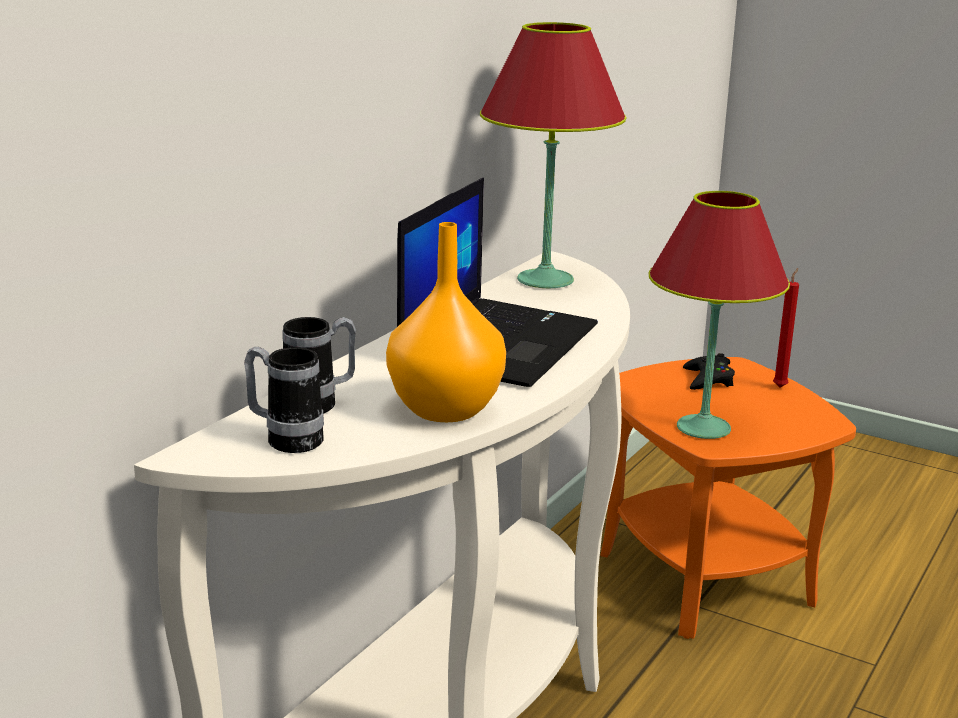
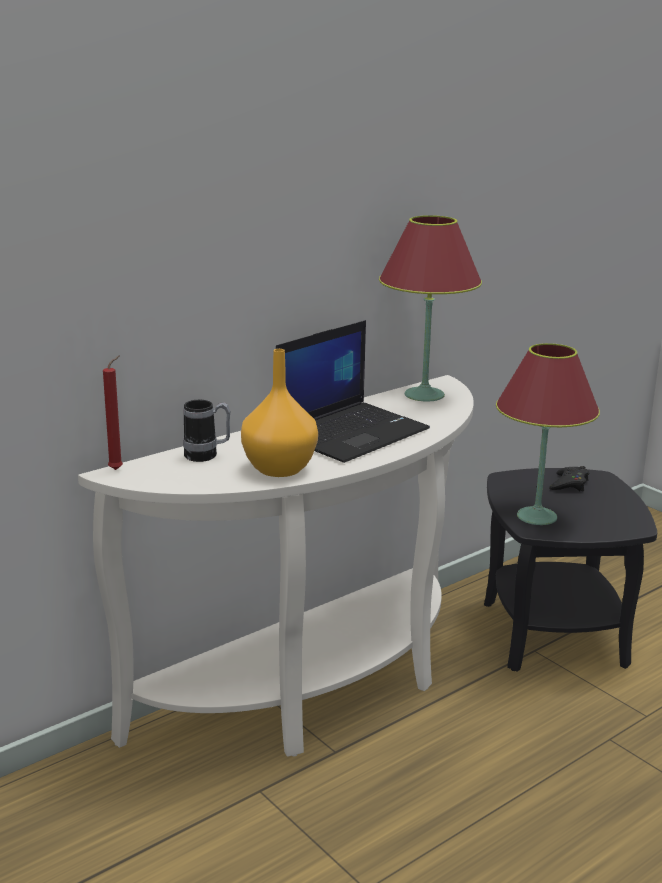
camera: 20 degrees right, 0 degrees up
mug [244,347,324,453] -> none
orange side table [600,357,856,639] -> black side table [484,468,657,672]
red candle [773,268,799,388] -> red candle moved to [103,356,123,470]

